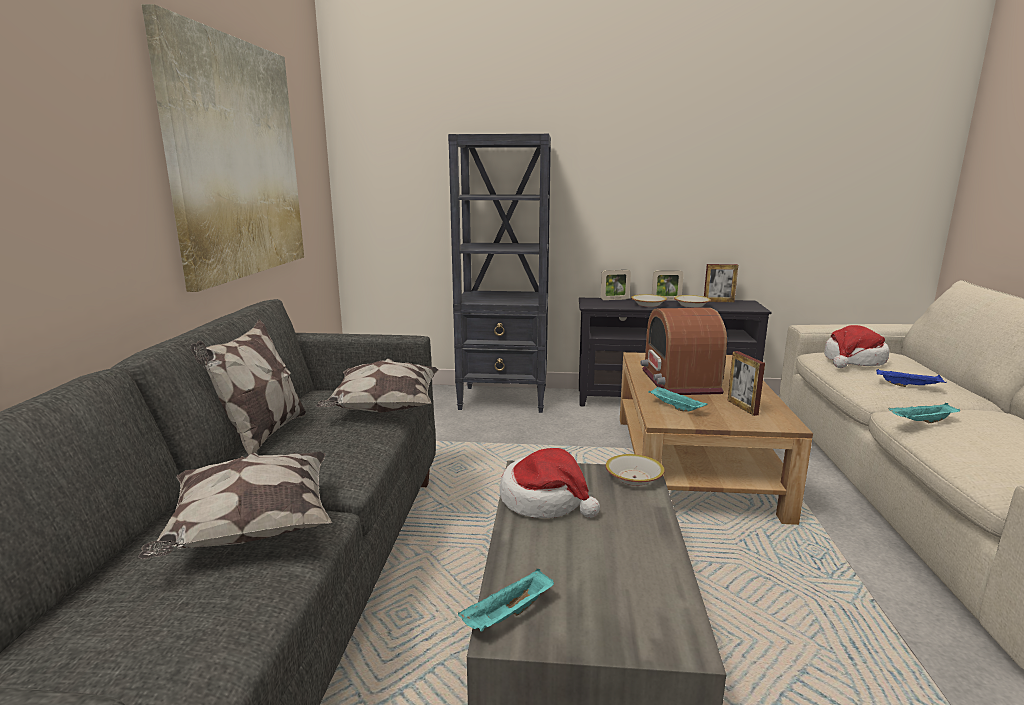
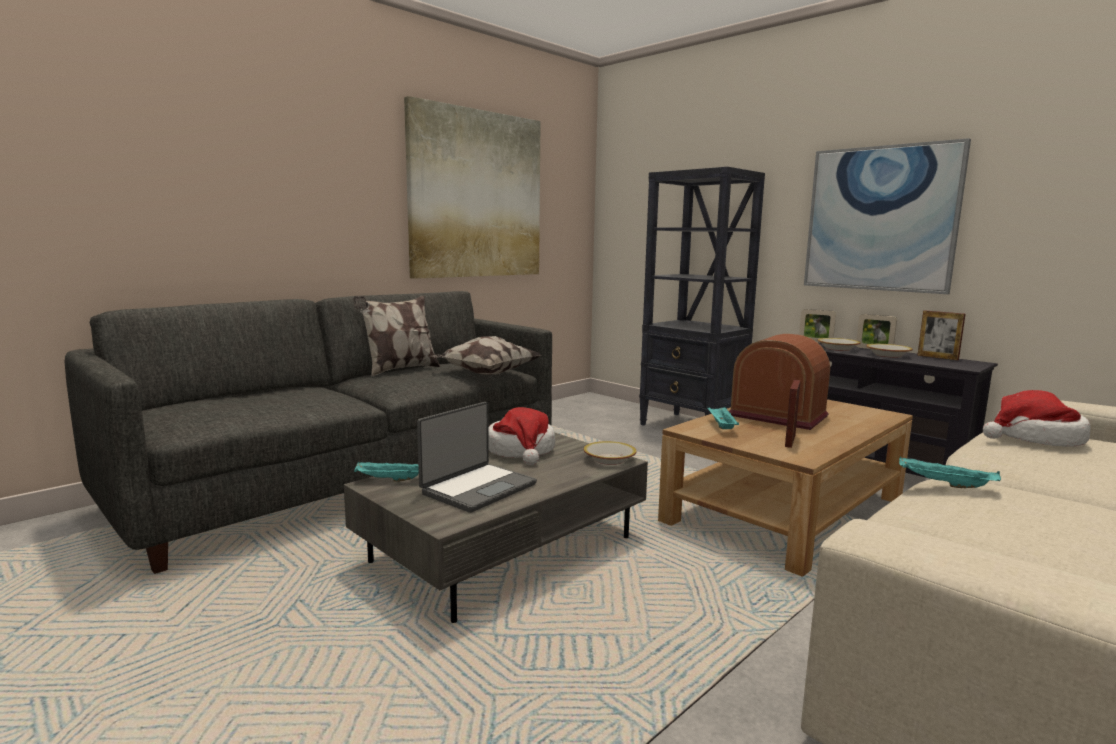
camera: 40 degrees right, 5 degrees down
pillow [138,452,332,559] -> none
radio [641,308,727,395] -> radio turned 90 degrees clockwise [729,334,830,430]
blue tray [876,369,947,387] -> none
none -> laptop [417,402,537,513]
none -> picture [804,138,971,294]

